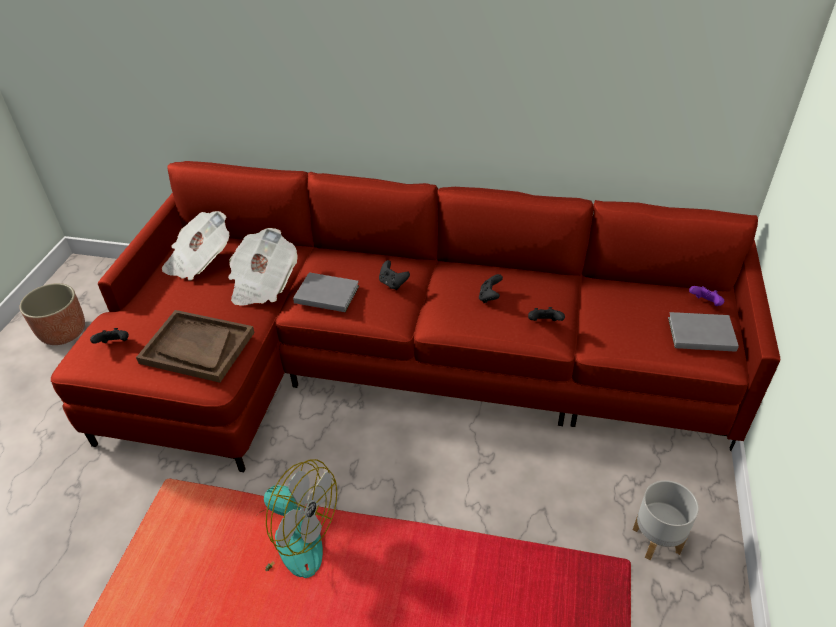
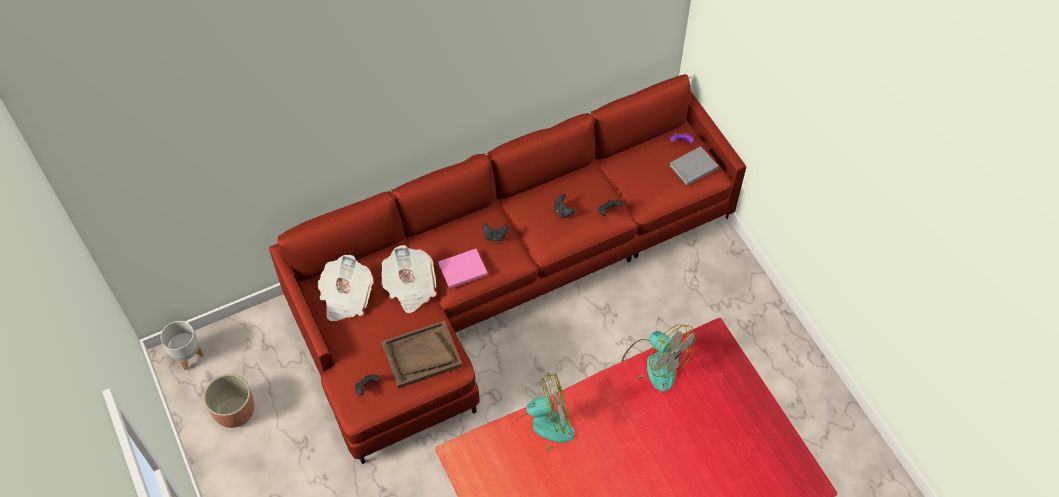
camera: 40 degrees left, 15 degrees up
grey book [293,272,359,312] -> pink book [438,249,488,289]
grey planter [633,480,699,560] -> grey planter moved to [161,321,204,370]
none -> fan [621,324,697,392]

